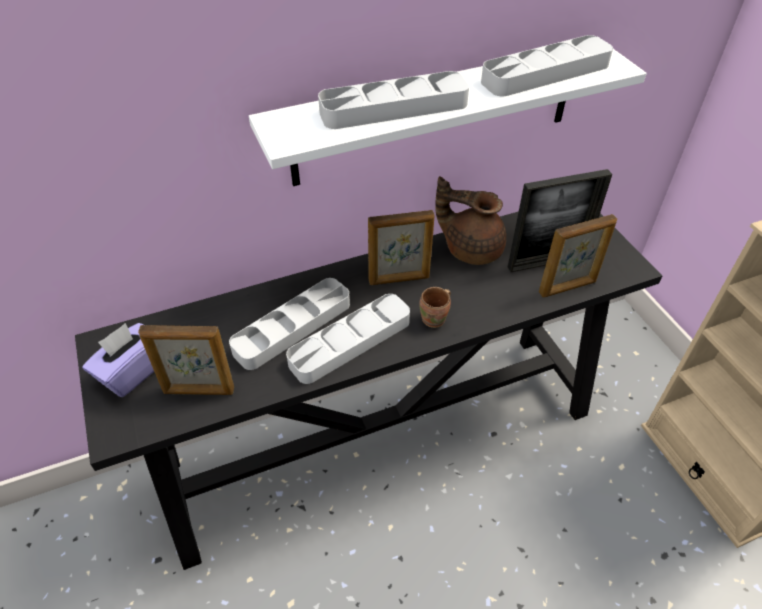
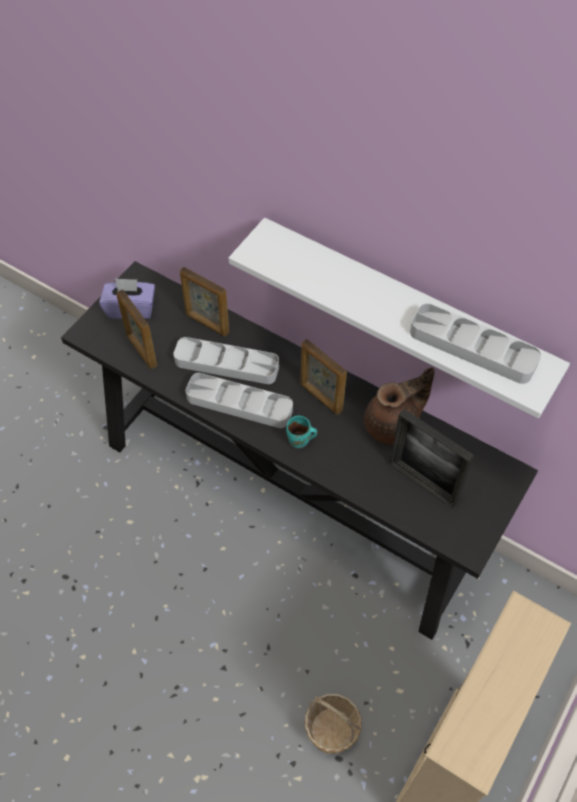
camera: 55 degrees right, 10 degrees up
grey tray [318,71,469,129] -> none
brown mug [419,287,451,328] -> turquoise mug [286,416,318,448]
brown teapot [435,176,506,265] -> brown teapot turned 75 degrees clockwise [364,367,435,445]
picture frame [539,214,617,297] -> picture frame moved to [180,267,229,336]
none -> basket [305,694,362,754]

